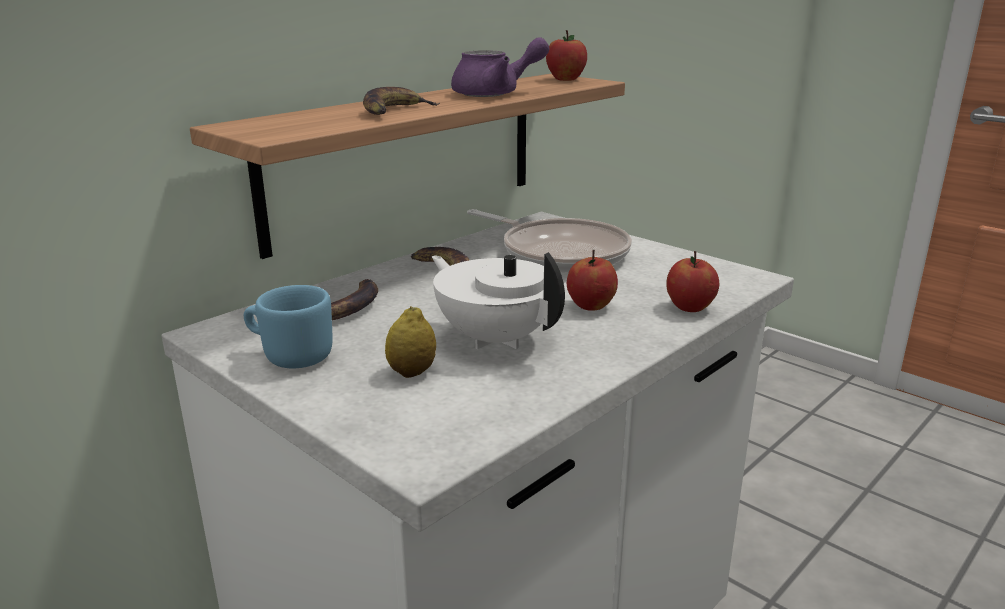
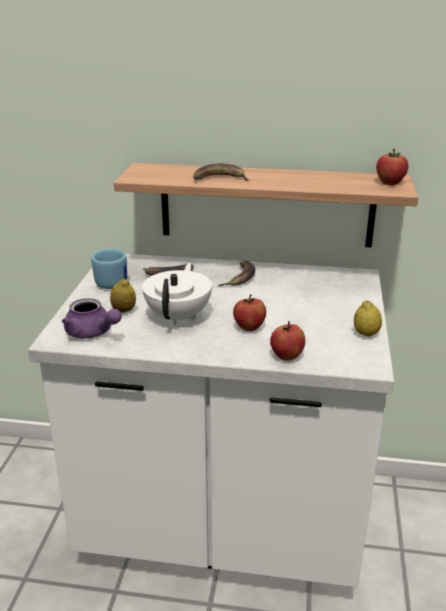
camera: 55 degrees right, 5 degrees up
purple teapot [451,37,549,97] -> purple teapot moved to [62,298,122,339]
frying pan [467,209,632,273] -> none
none -> lemon [354,300,382,336]

